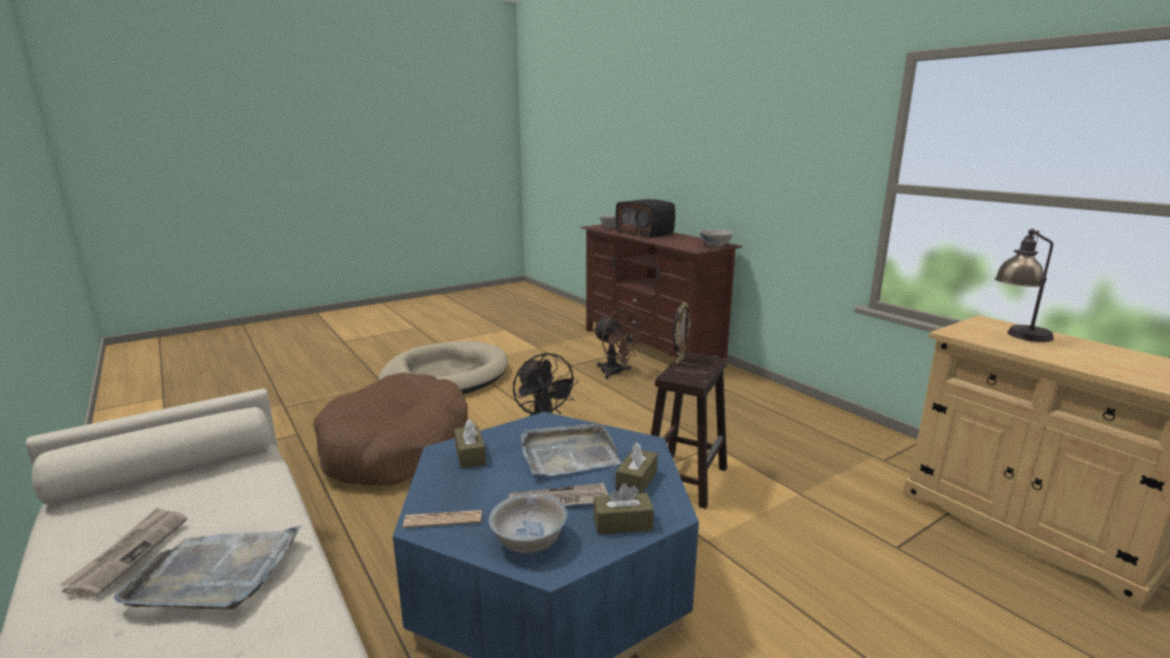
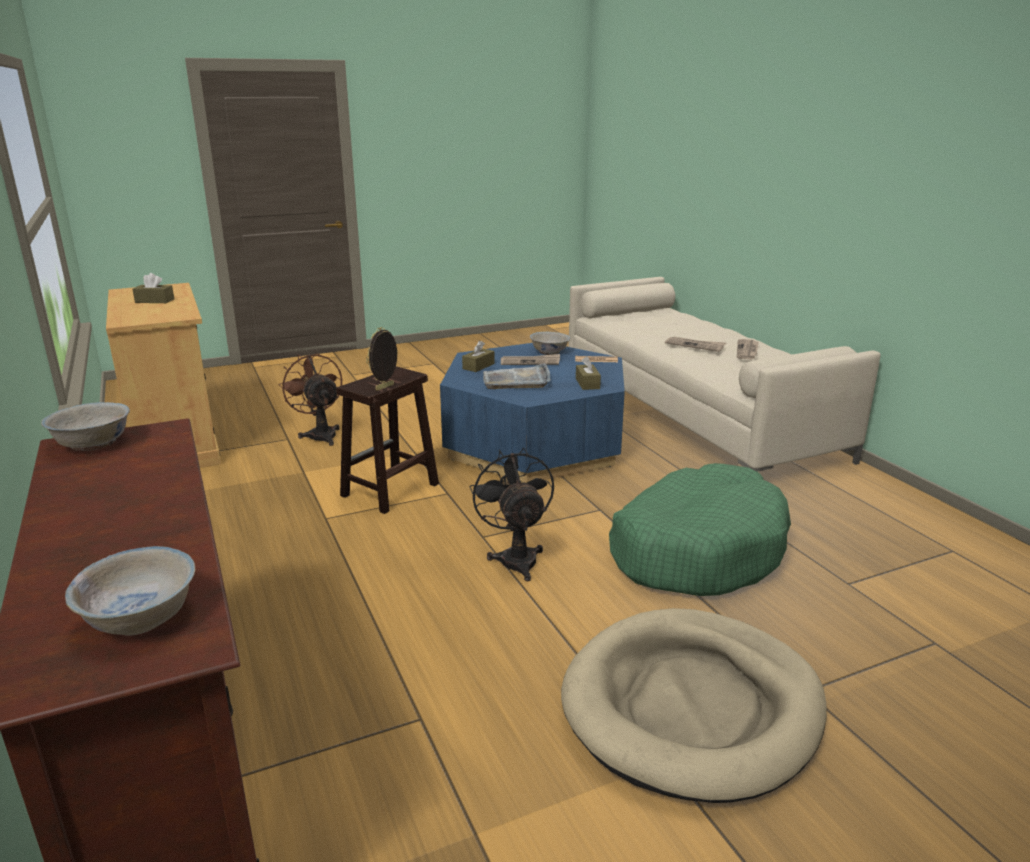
camera: 170 degrees left, 5 degrees up
grey tray [114,525,303,610] -> newspaper [665,337,726,352]
brown dog bed [313,372,468,486] -> green dog bed [609,463,791,596]
brown fan [593,308,645,379] -> brown fan moved to [279,352,342,446]
brown tissue box [593,483,654,534] -> brown tissue box moved to [132,273,174,303]
radio [616,199,675,238] -> none
table lamp [994,229,1054,342] -> none

